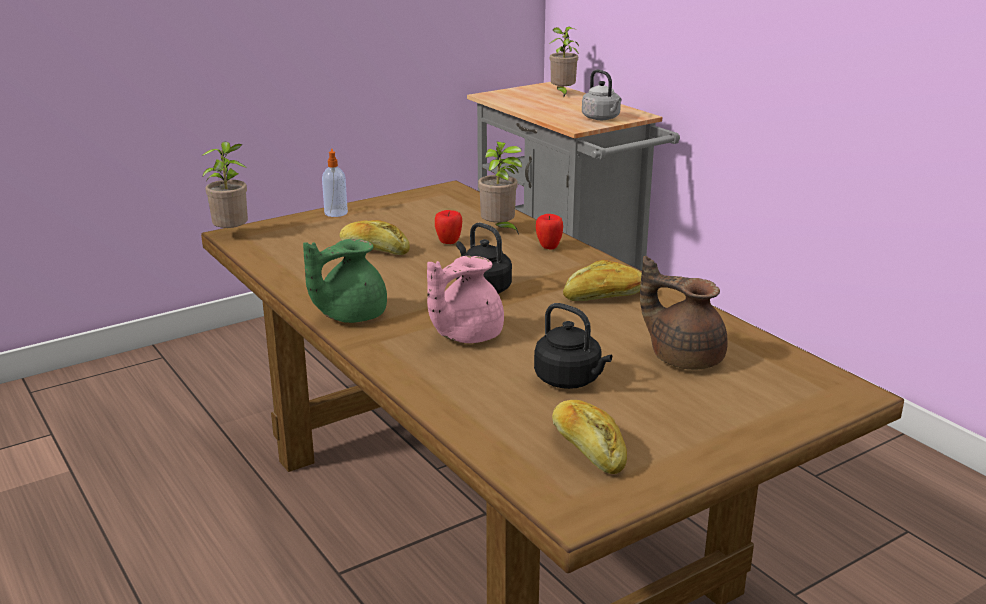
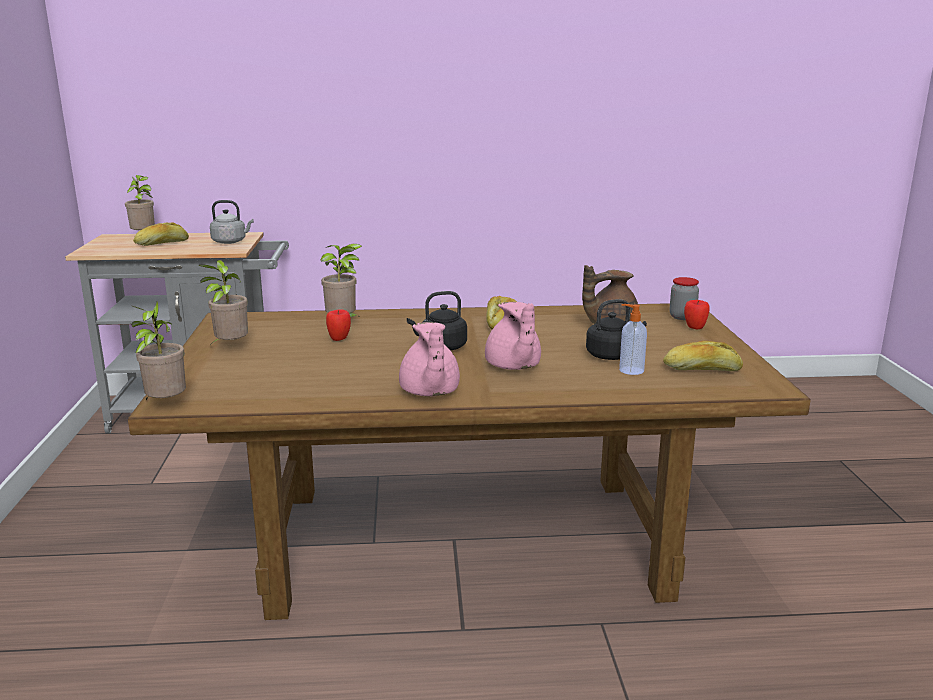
camera: 60 degrees left, 5 degrees down
green teapot [303,239,387,323] -> pink teapot [399,322,460,396]
soap dispenser [322,149,348,217] -> soap dispenser moved to [619,304,647,375]
bread [340,220,410,255] -> bread moved to [133,222,189,246]
apple [536,214,563,250] -> apple moved to [684,300,710,330]
none -> potted plant [199,260,248,343]
none -> jar [669,277,699,320]

